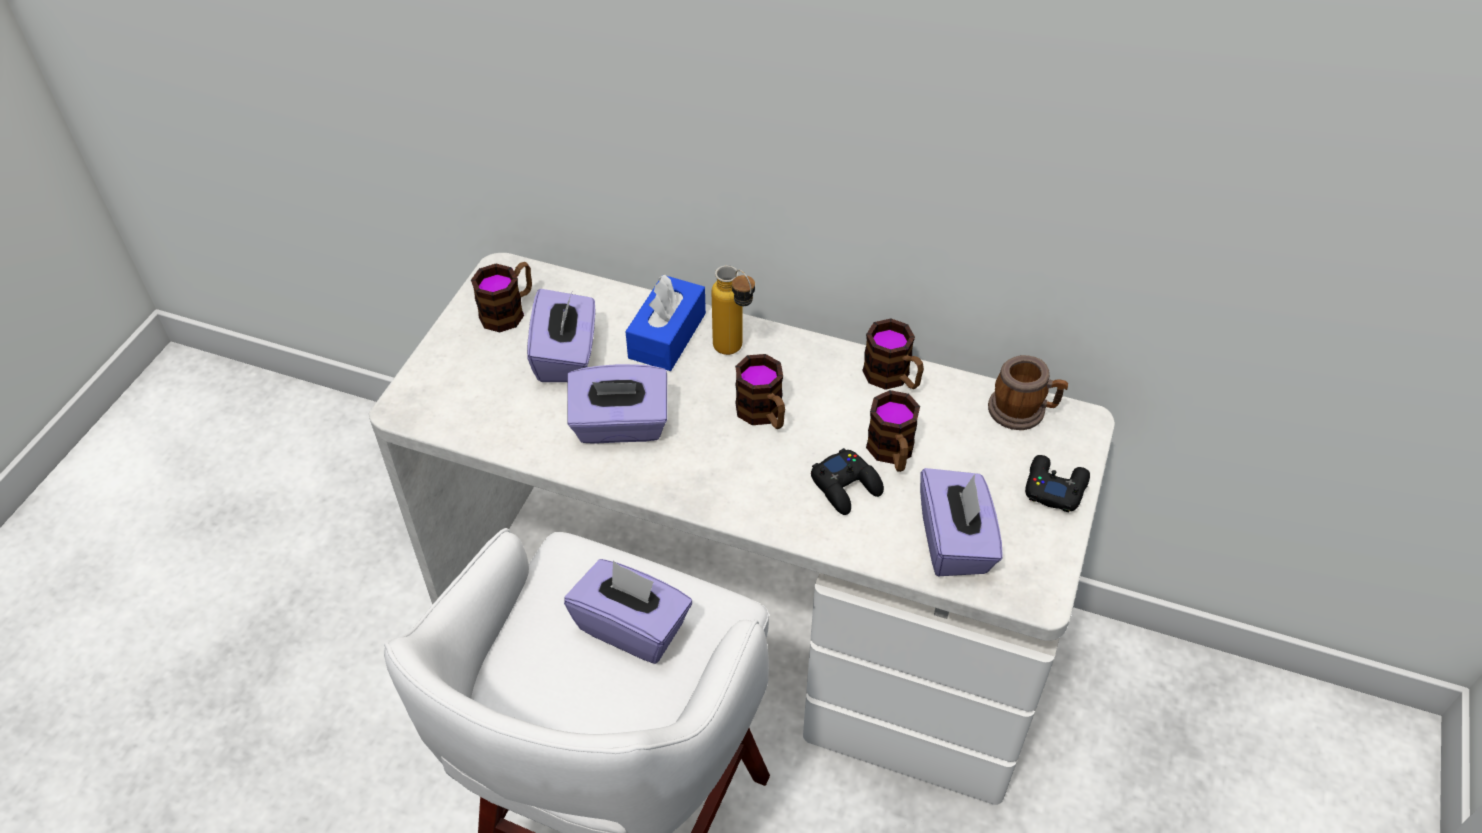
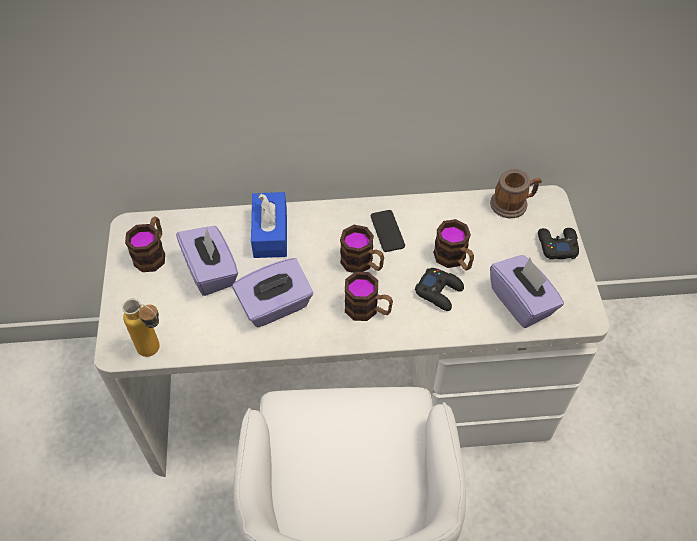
camera: 25 degrees left, 5 degrees up
purple tissue box [564,559,692,664] -> none
bottle [711,265,755,355] -> bottle moved to [122,299,160,357]
mug [862,318,924,390] -> mug moved to [345,272,393,321]
none -> phone [371,210,405,252]

